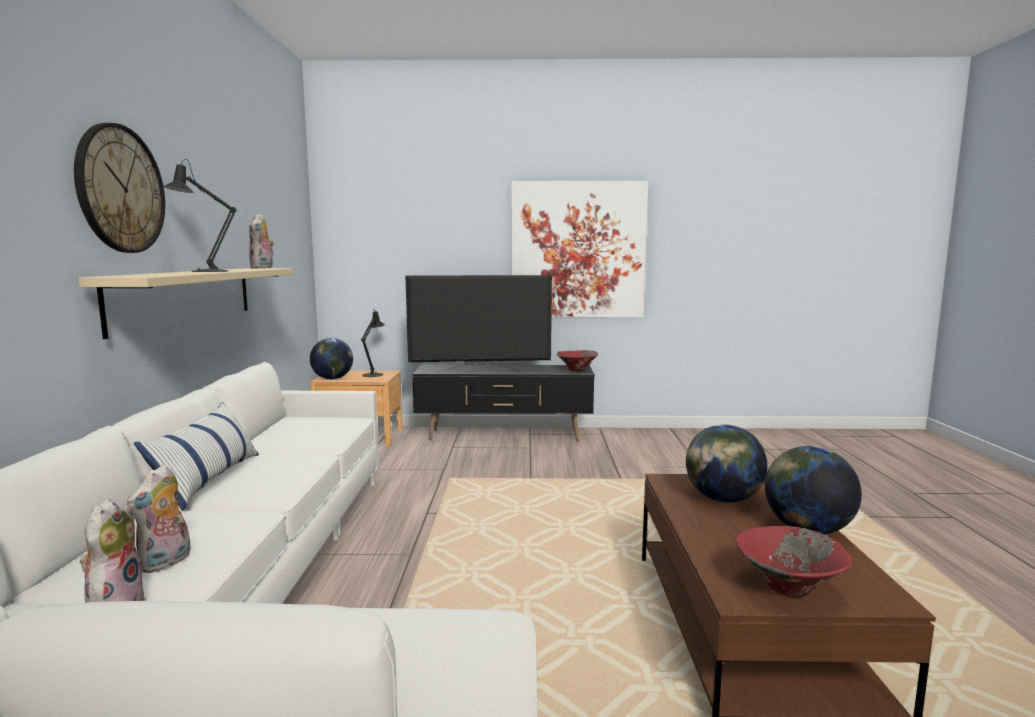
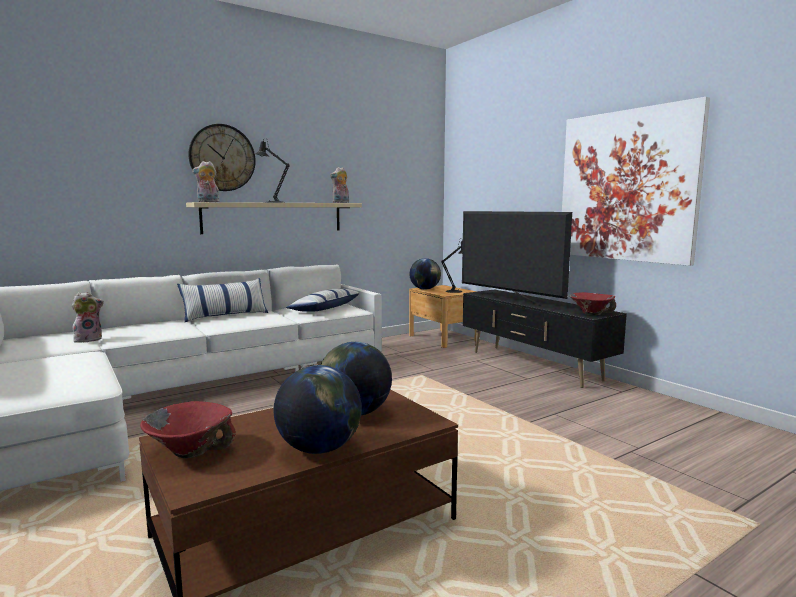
camera: 55 degrees right, 0 degrees up
plush toy [127,464,191,573] -> plush toy moved to [192,161,220,202]
none -> pillow [286,288,359,312]

